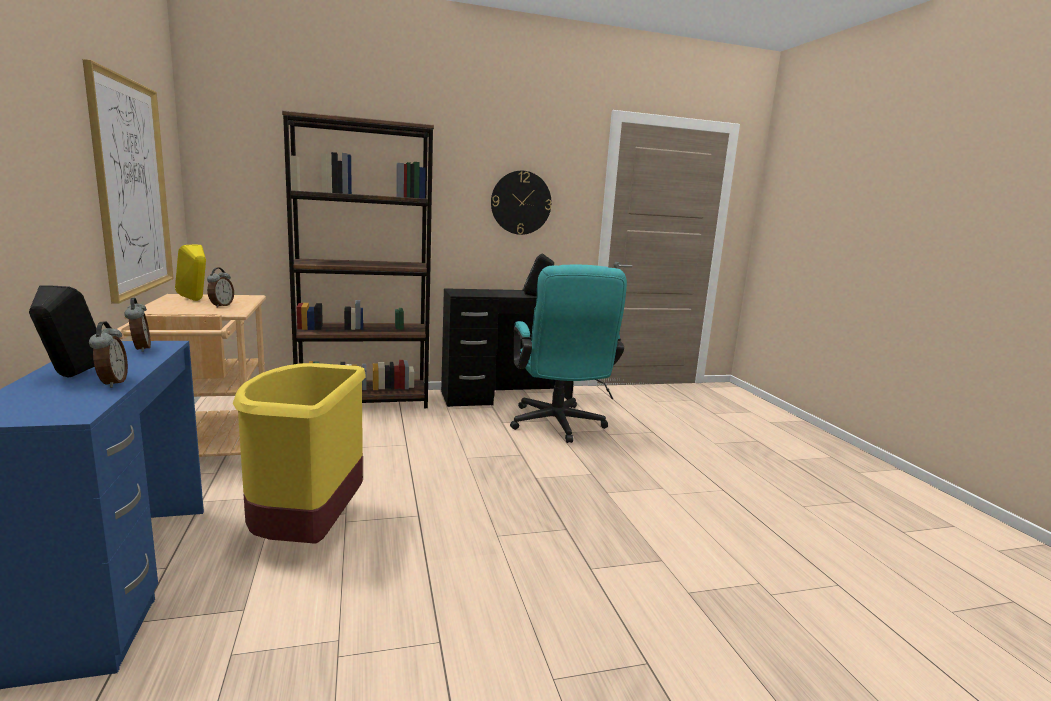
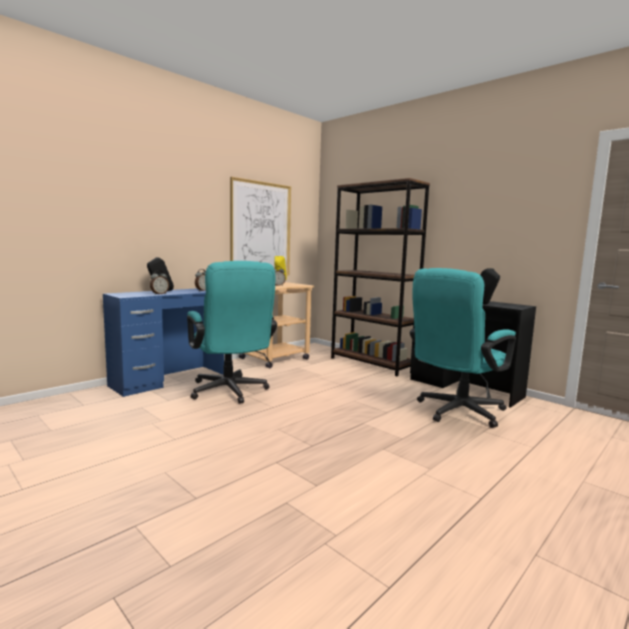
camera: 60 degrees right, 5 degrees down
yellow trash can [233,363,365,544] -> turquoise office chair [187,261,277,404]
wall clock [491,171,551,235] -> none

